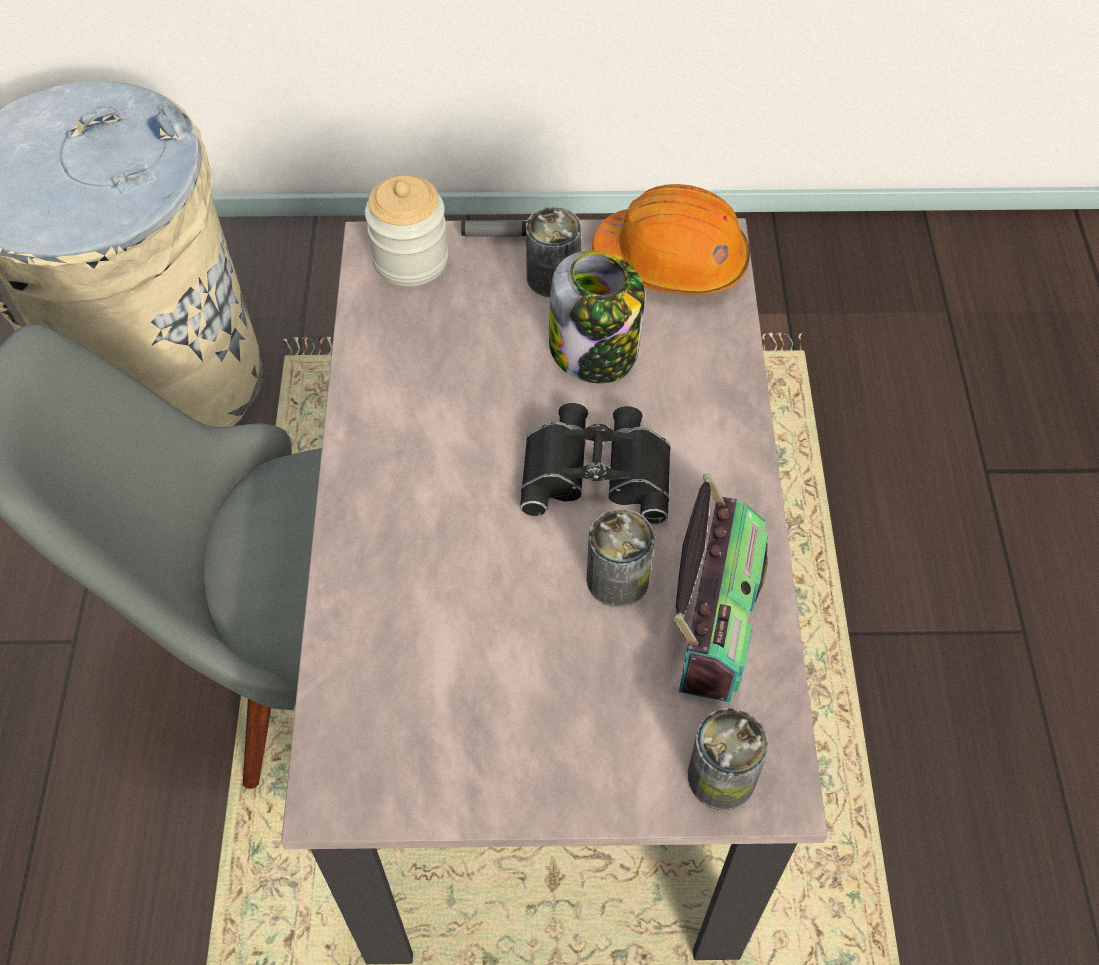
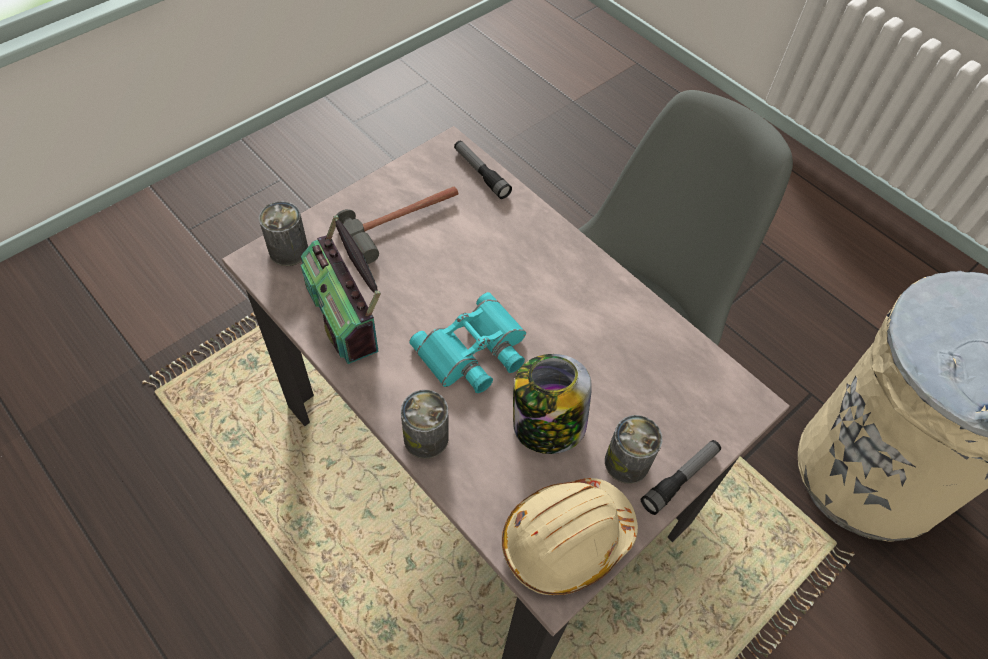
camera: 135 degrees right, 0 degrees up
jar [365,175,449,287] -> none
black binoculars [520,403,671,524] -> turquoise binoculars [410,292,526,393]
can [587,509,655,607] -> can moved to [401,390,449,459]
orange hard hat [592,184,750,295] -> beige hard hat [502,478,638,595]
none -> hammer [337,187,459,264]
none -> flashlight [454,141,512,199]

